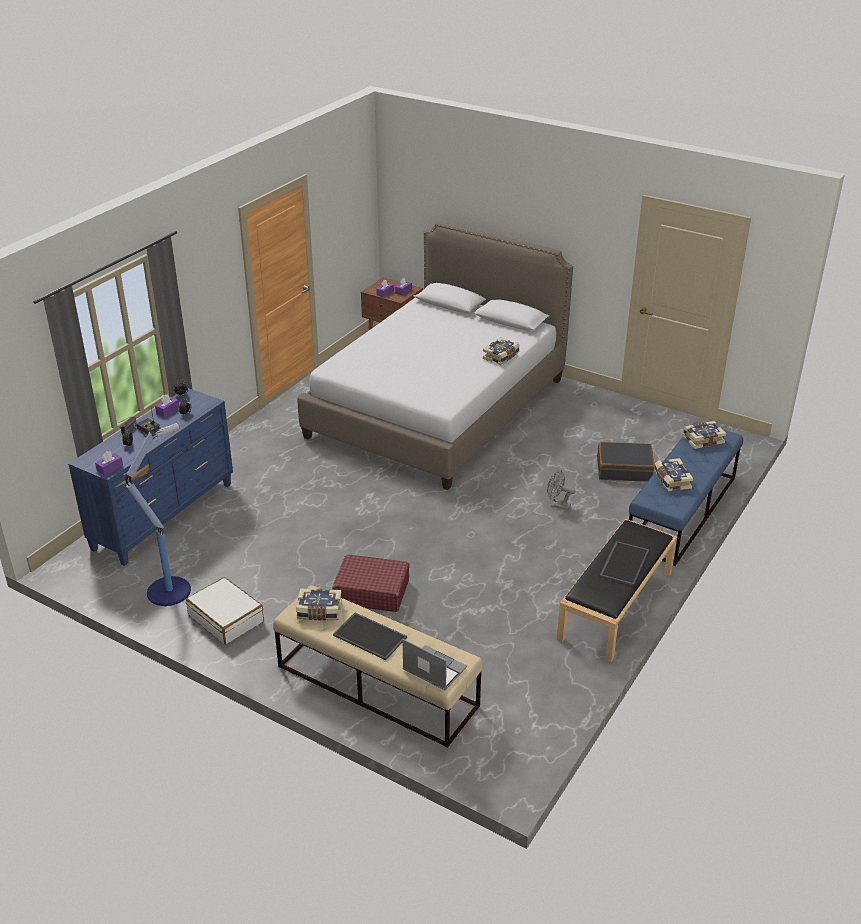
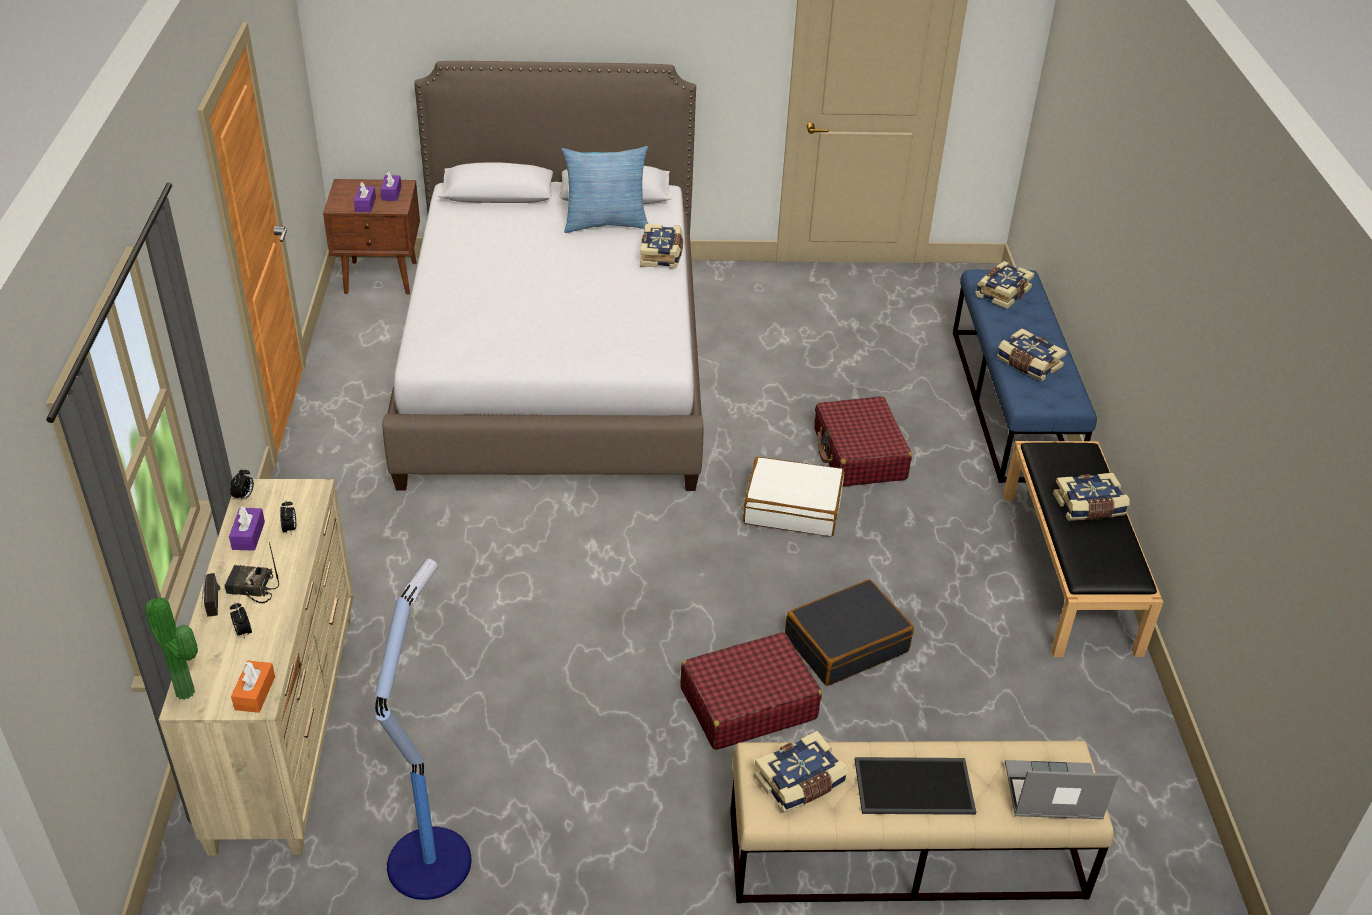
camera: 35 degrees left, 5 degrees up
blue dresser [68,388,233,566] -> beige dresser [159,479,354,856]
purple tissue box [95,451,123,476] -> orange tissue box [231,661,275,713]
white suitcase [186,577,264,644] -> white suitcase moved to [743,457,844,536]
grey fan [547,470,576,510] -> red suitcase [814,396,912,487]
black suitcase [597,442,655,482] -> black suitcase moved to [785,579,914,686]
tray [600,541,649,586] -> book [1053,473,1130,521]
none -> potted plant [145,598,198,700]
none -> pillow [561,146,648,233]

